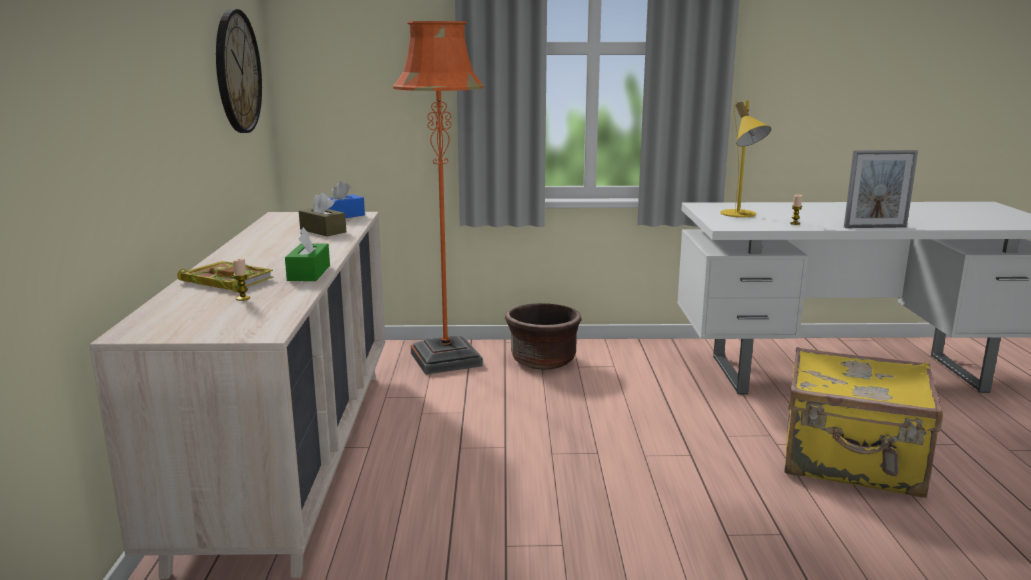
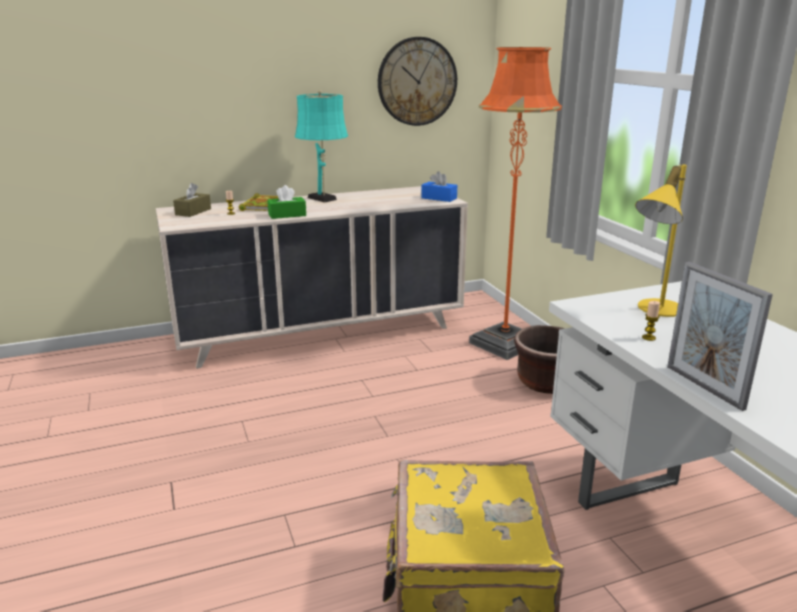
camera: 70 degrees right, 5 degrees up
brown tissue box [299,192,346,236] -> brown tissue box moved to [173,183,211,217]
none -> turquoise table lamp [295,90,348,203]

